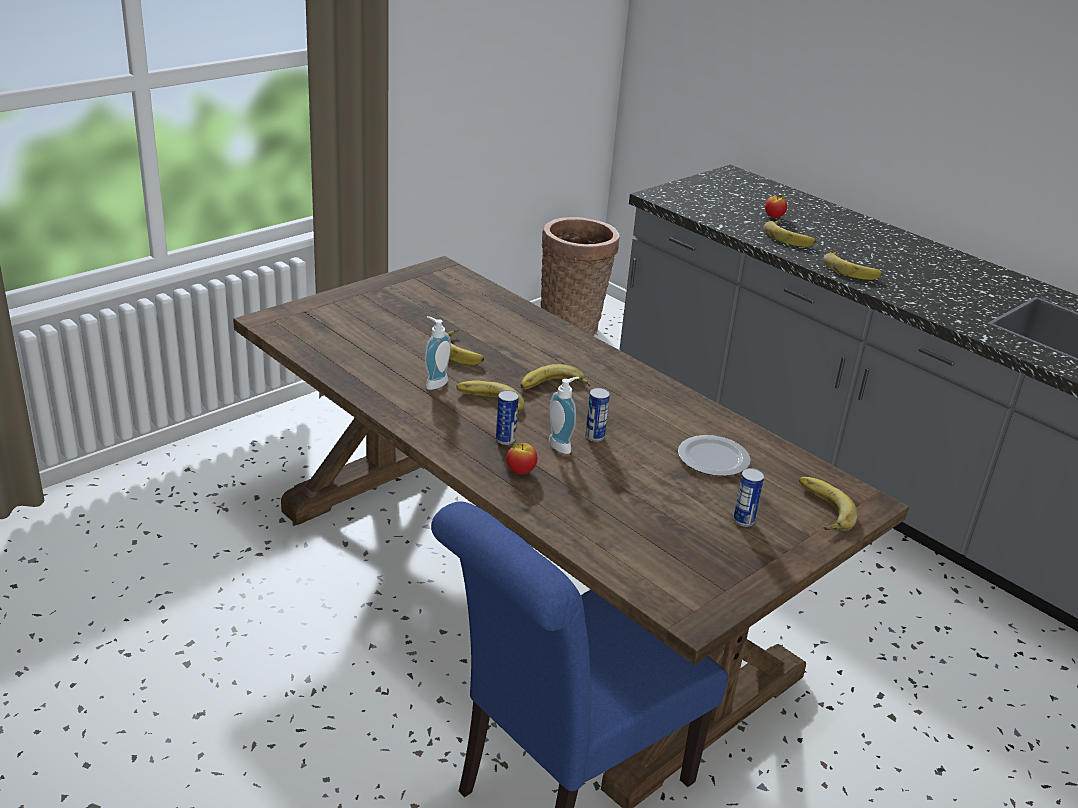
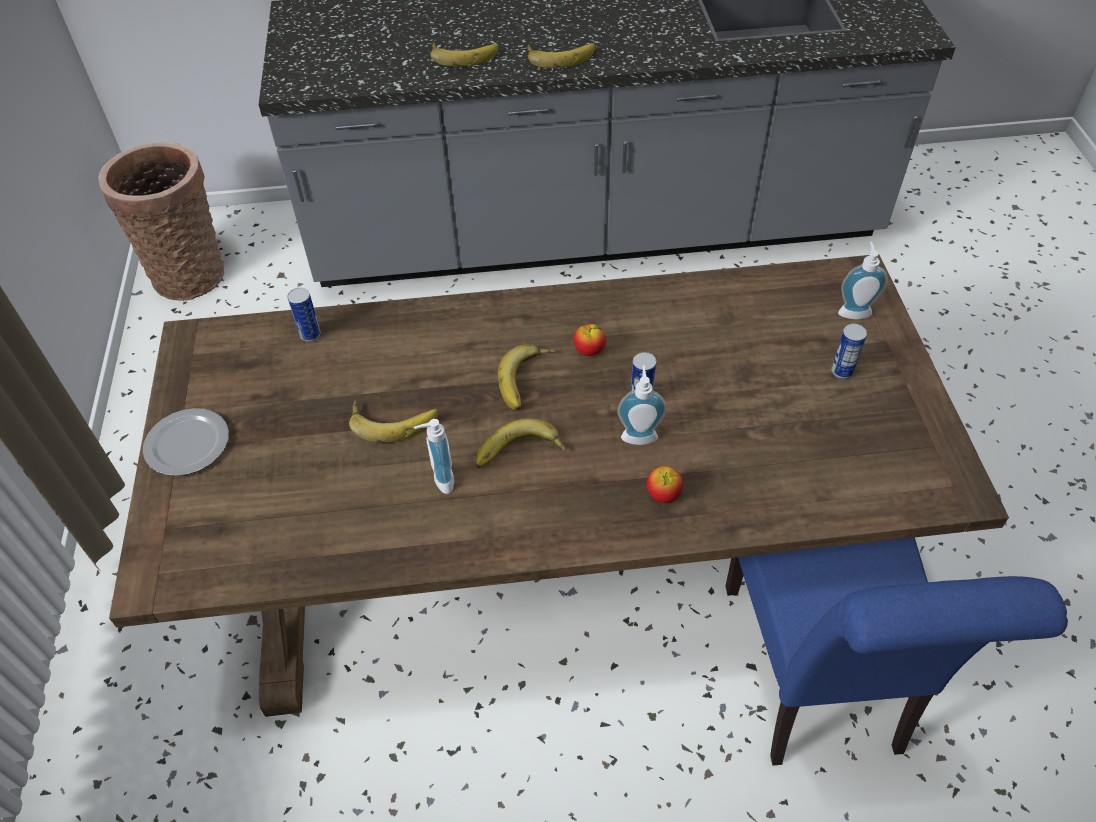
camera: 50 degrees left, 20 degrees up
can [496,390,519,445] -> can moved to [287,288,321,342]
plate [678,435,751,476] -> plate moved to [143,408,229,476]
apple [765,195,787,218] -> apple moved to [574,324,606,356]
banana [799,477,858,531] -> soap dispenser [838,242,888,320]

